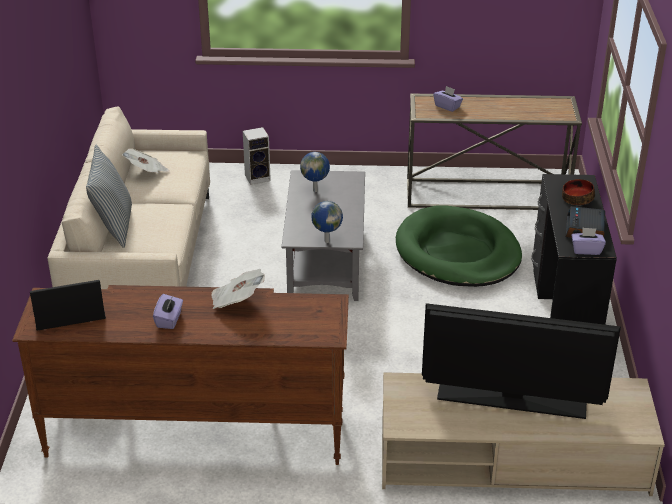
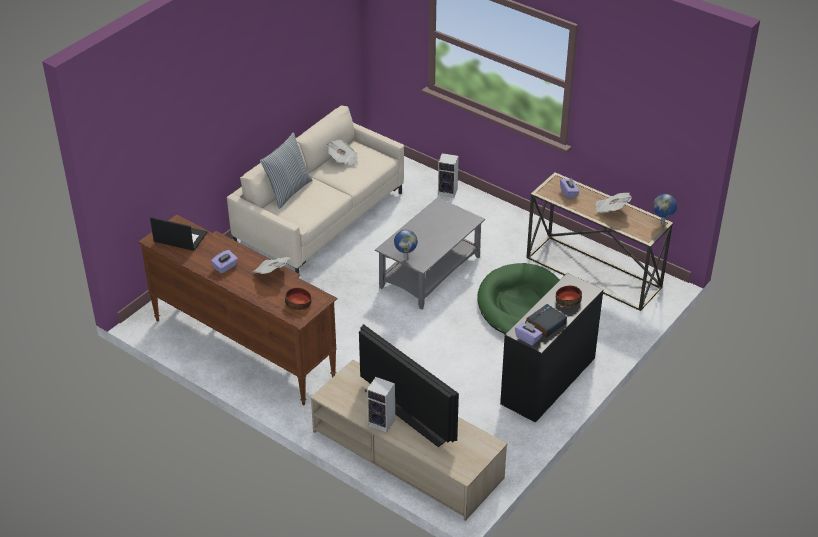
camera: 35 degrees right, 5 degrees up
globe [300,152,330,192] -> globe moved to [653,194,677,225]
none -> bowl [285,288,311,311]
none -> speaker [367,377,395,433]
none -> newspaper [595,193,632,213]

